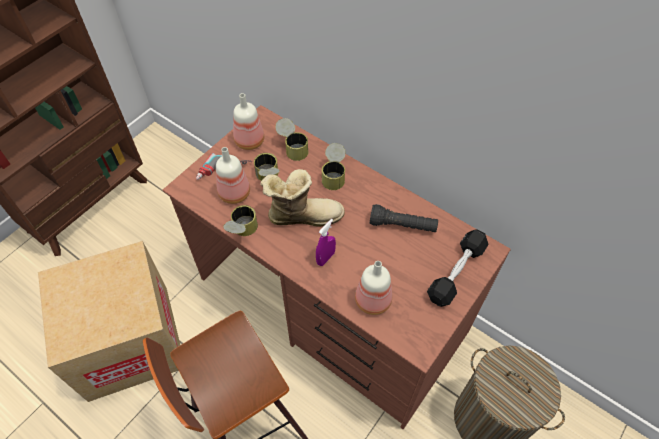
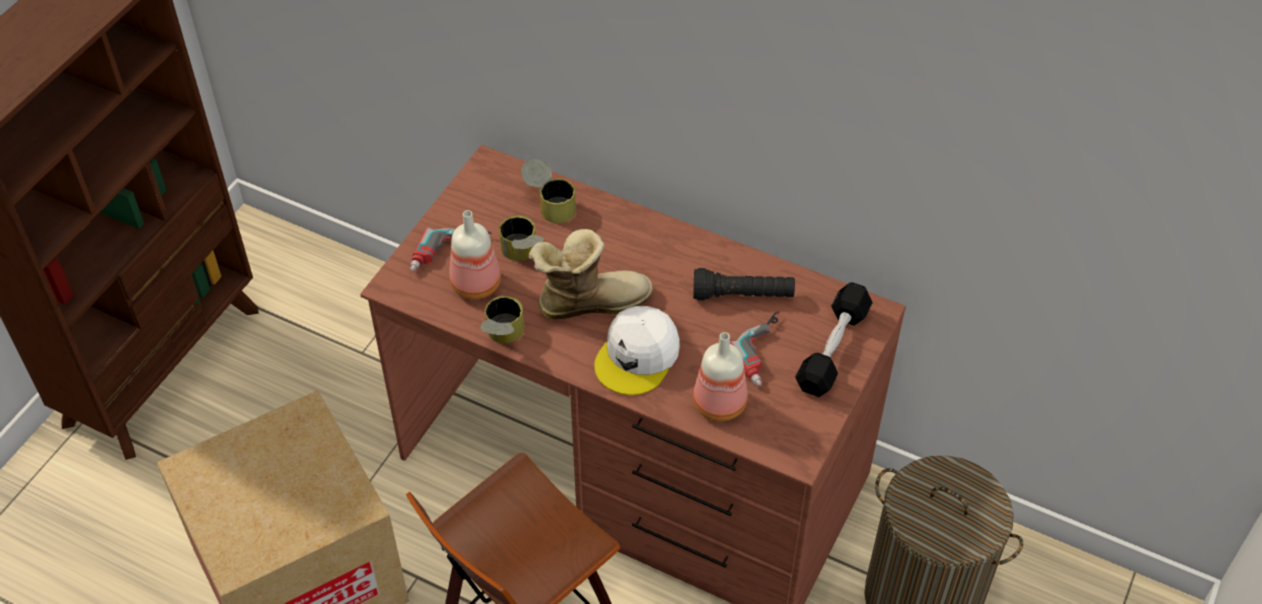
camera: 10 degrees left, 5 degrees down
bottle [233,93,264,150] -> none
purple spray bottle [316,219,336,266] -> white cap [595,306,680,395]
can [322,143,346,190] -> none
none -> power drill [730,312,779,386]

